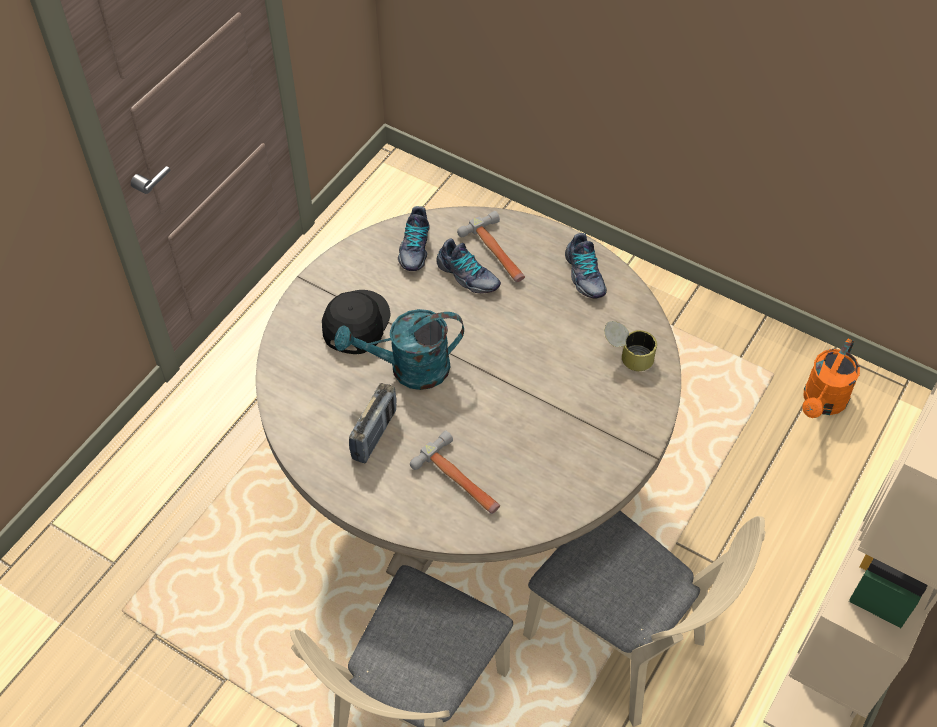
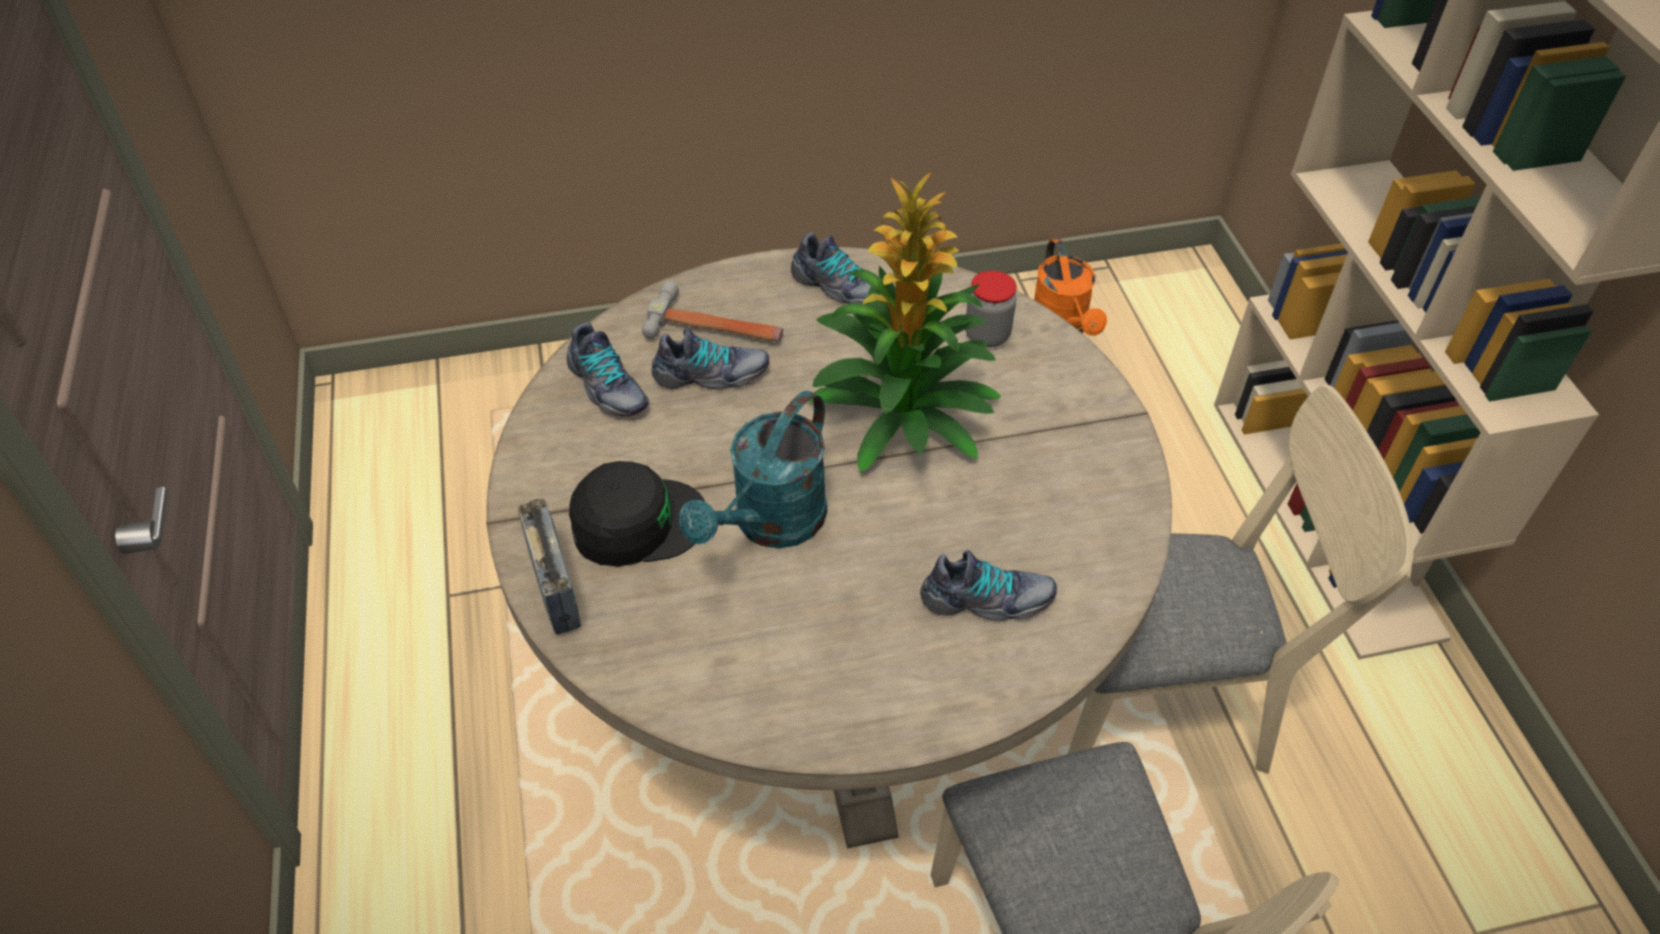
camera: 45 degrees left, 5 degrees down
black cap [322,290,390,354] -> black cap turned 105 degrees clockwise [569,461,705,567]
radio [349,383,397,463] -> radio moved to [518,499,581,634]
hammer [410,431,500,514] -> shoe [920,550,1057,621]
can [604,321,657,371] -> jar [965,271,1017,347]
none -> potted plant [809,173,1001,472]

